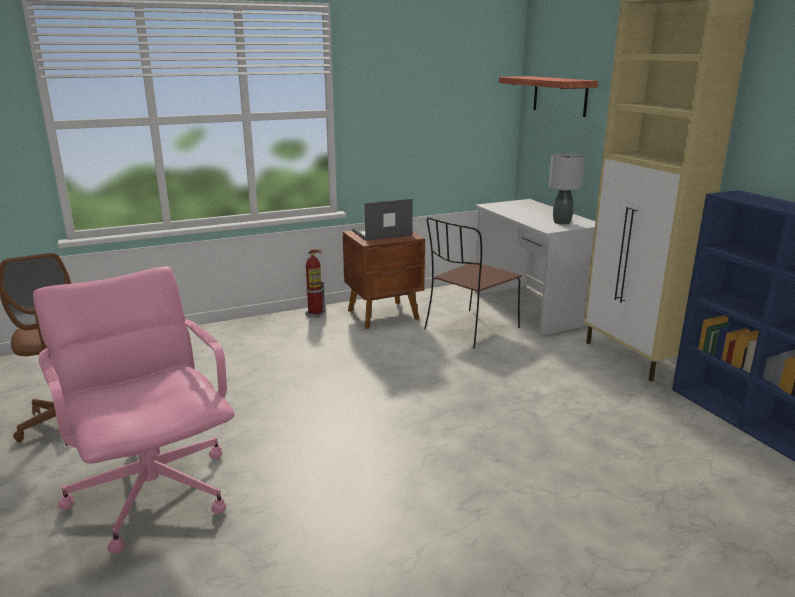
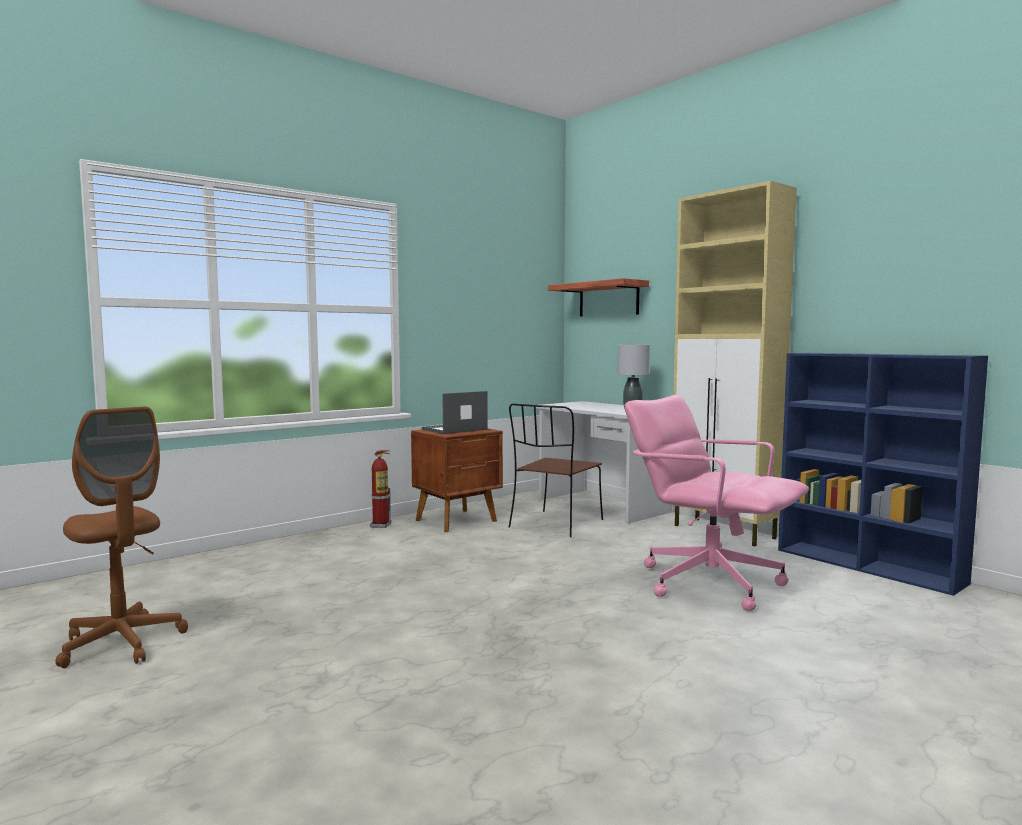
camera: 15 degrees left, 15 degrees down
pink office chair [33,266,235,553] -> pink office chair moved to [625,395,809,611]

